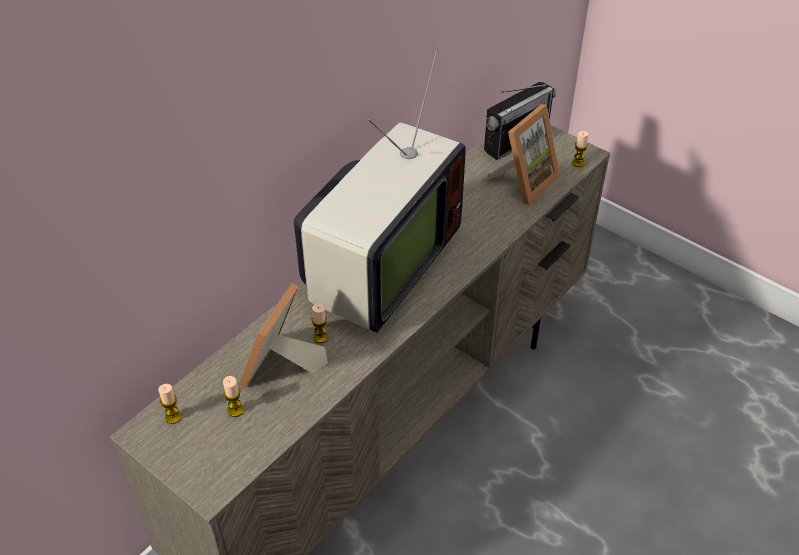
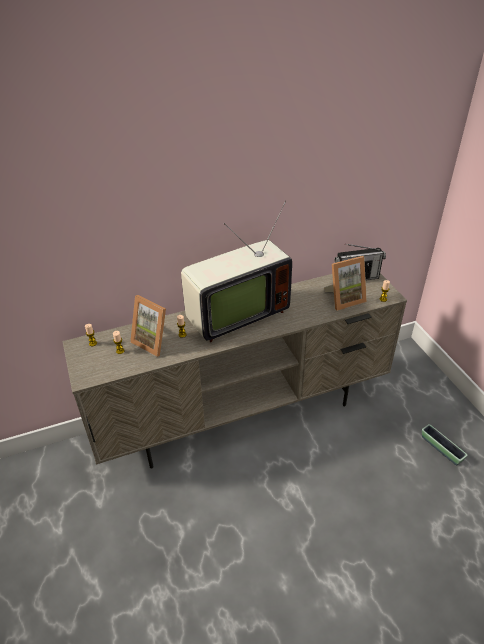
camera: 30 degrees right, 5 degrees down
picture frame [240,283,328,388] -> picture frame turned 105 degrees counterclockwise [130,295,166,357]
none -> planter [422,424,468,466]

